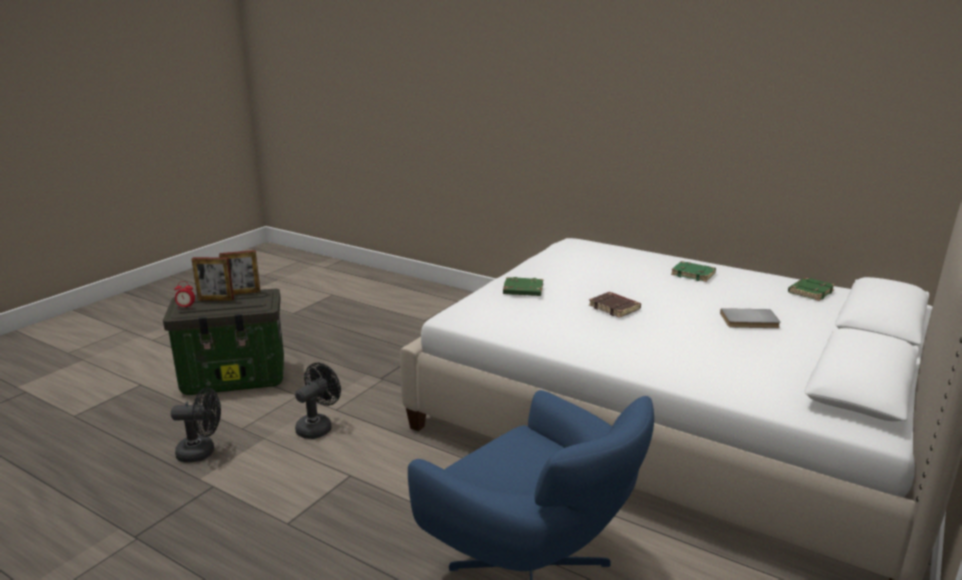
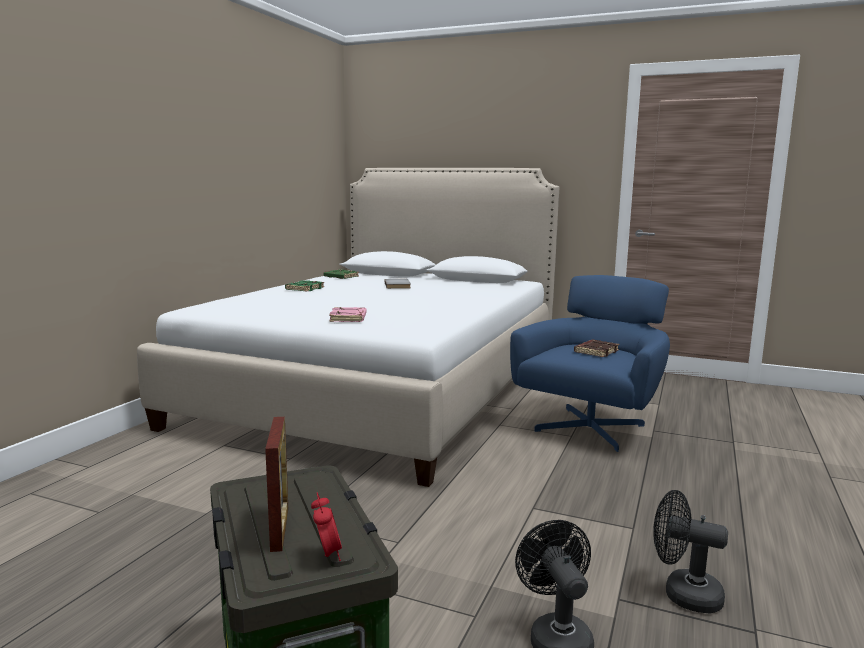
camera: 100 degrees left, 10 degrees down
picture frame [219,250,261,295] -> none
black fan [295,363,341,439] -> black fan moved to [653,490,728,613]
green book [503,277,543,296] -> pink book [329,307,366,322]
brown book [589,292,641,318] -> brown book moved to [574,340,619,357]

